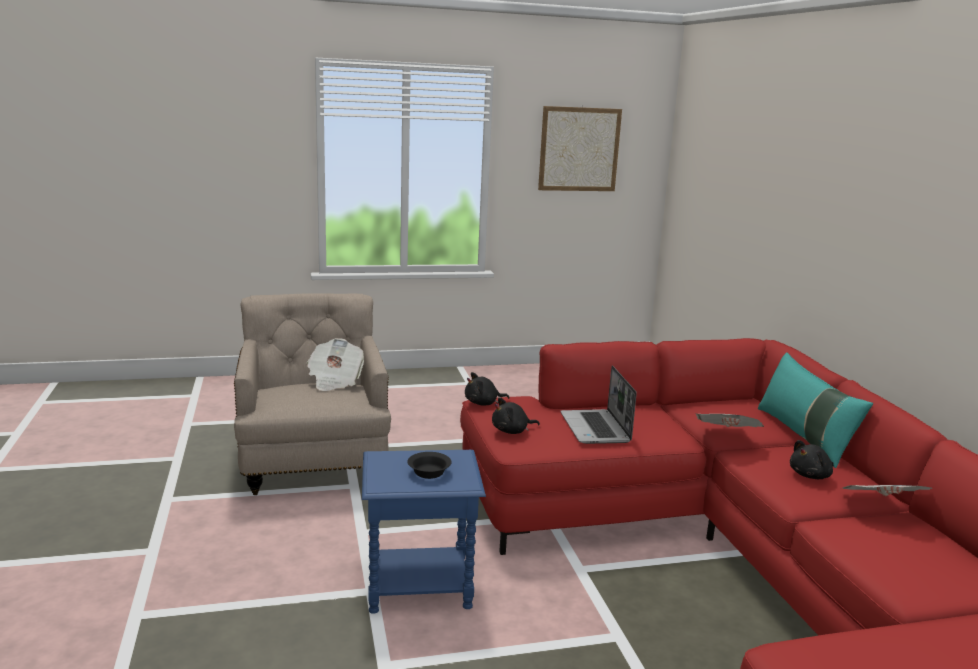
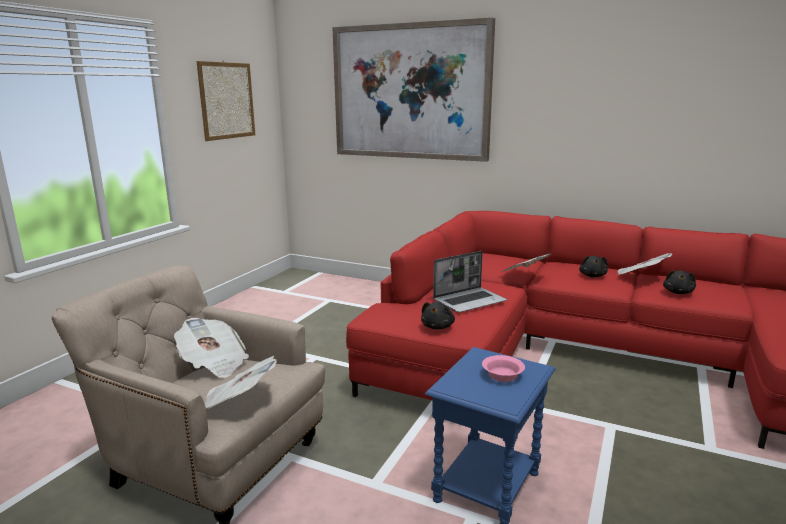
camera: 50 degrees left, 0 degrees up
black bowl [407,452,452,479] -> pink bowl [482,355,525,382]
black plush toy [465,372,509,406] -> black plush toy moved to [663,270,696,294]
laptop [560,365,637,444] -> laptop turned 60 degrees counterclockwise [433,251,507,313]
turquoise pillow [758,352,873,468] -> none
none -> newspaper [205,356,277,409]
none -> picture [332,18,495,162]

